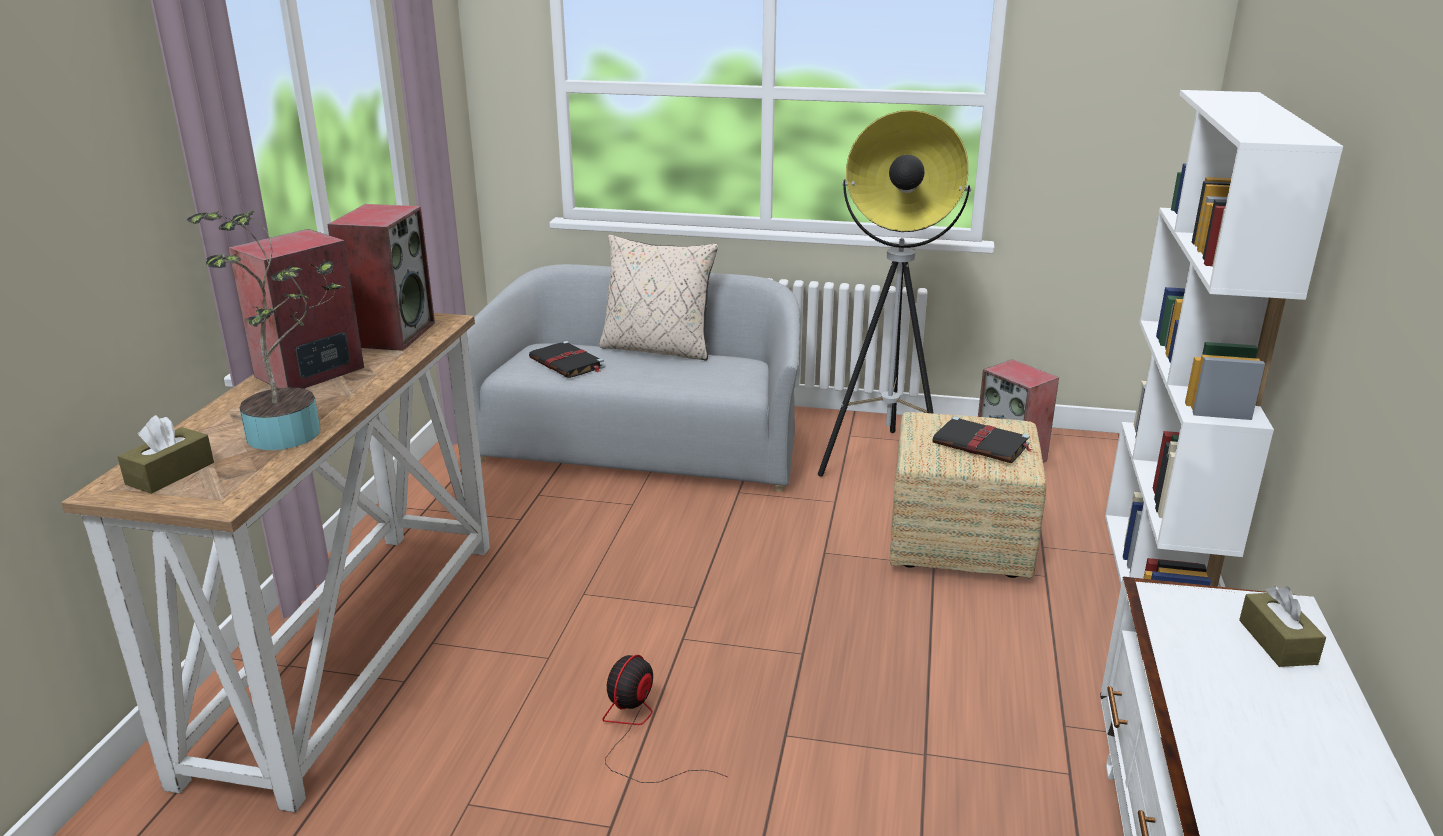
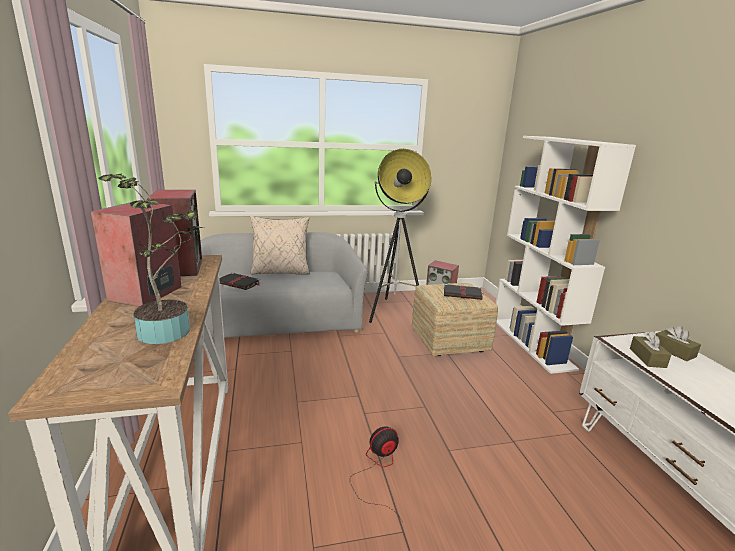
camera: 25 degrees left, 5 degrees down
brown tissue box [118,415,214,494] -> brown tissue box moved to [630,331,671,368]
fan [602,655,727,783] -> fan turned 60 degrees clockwise [350,426,403,522]

